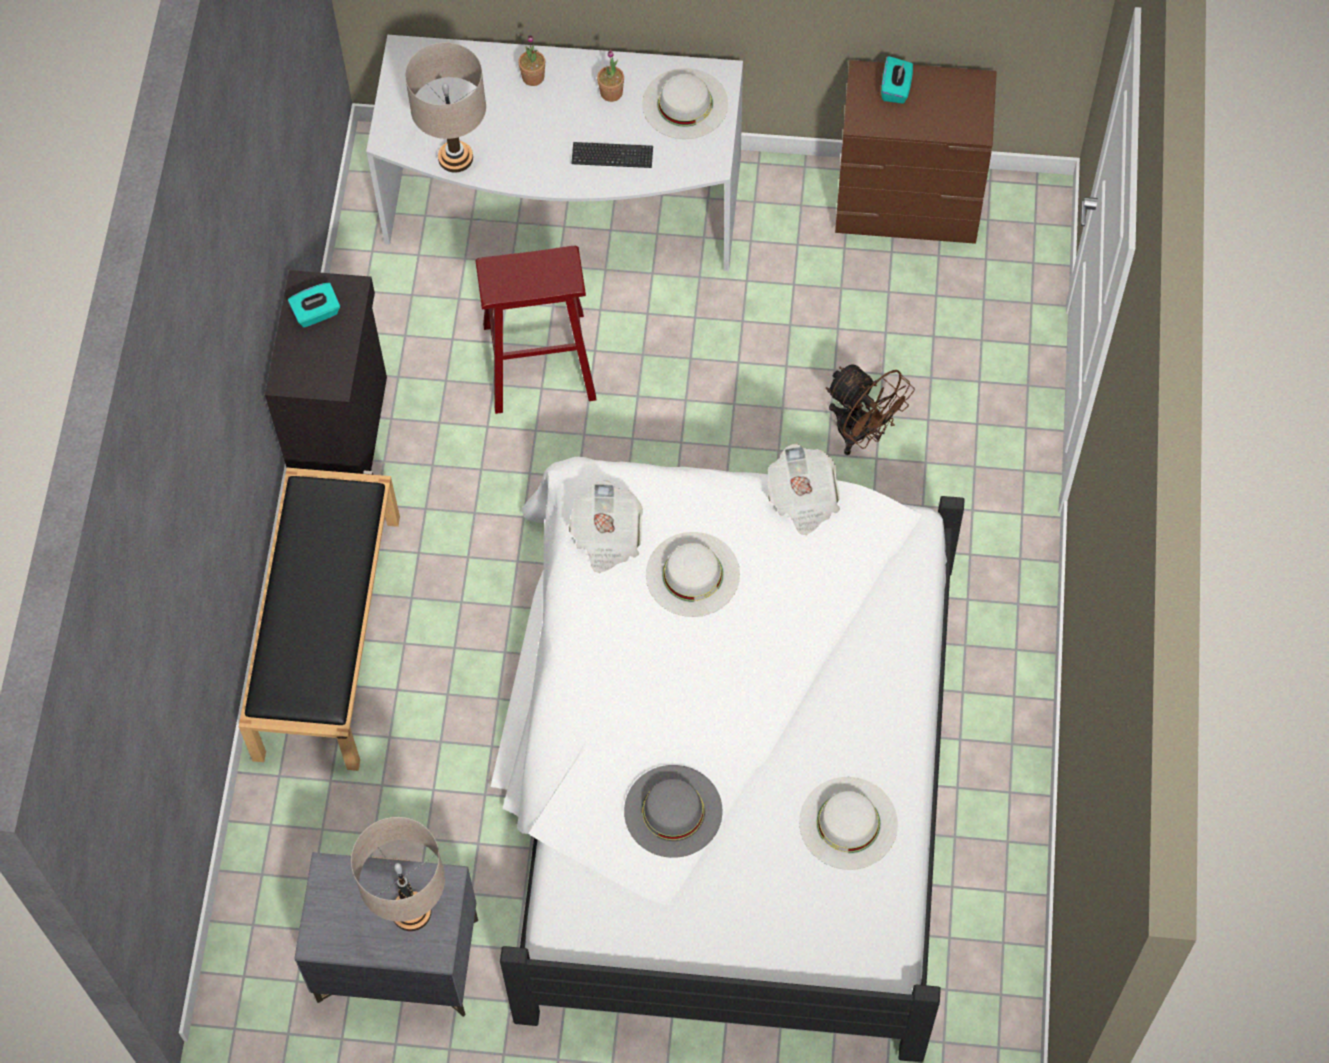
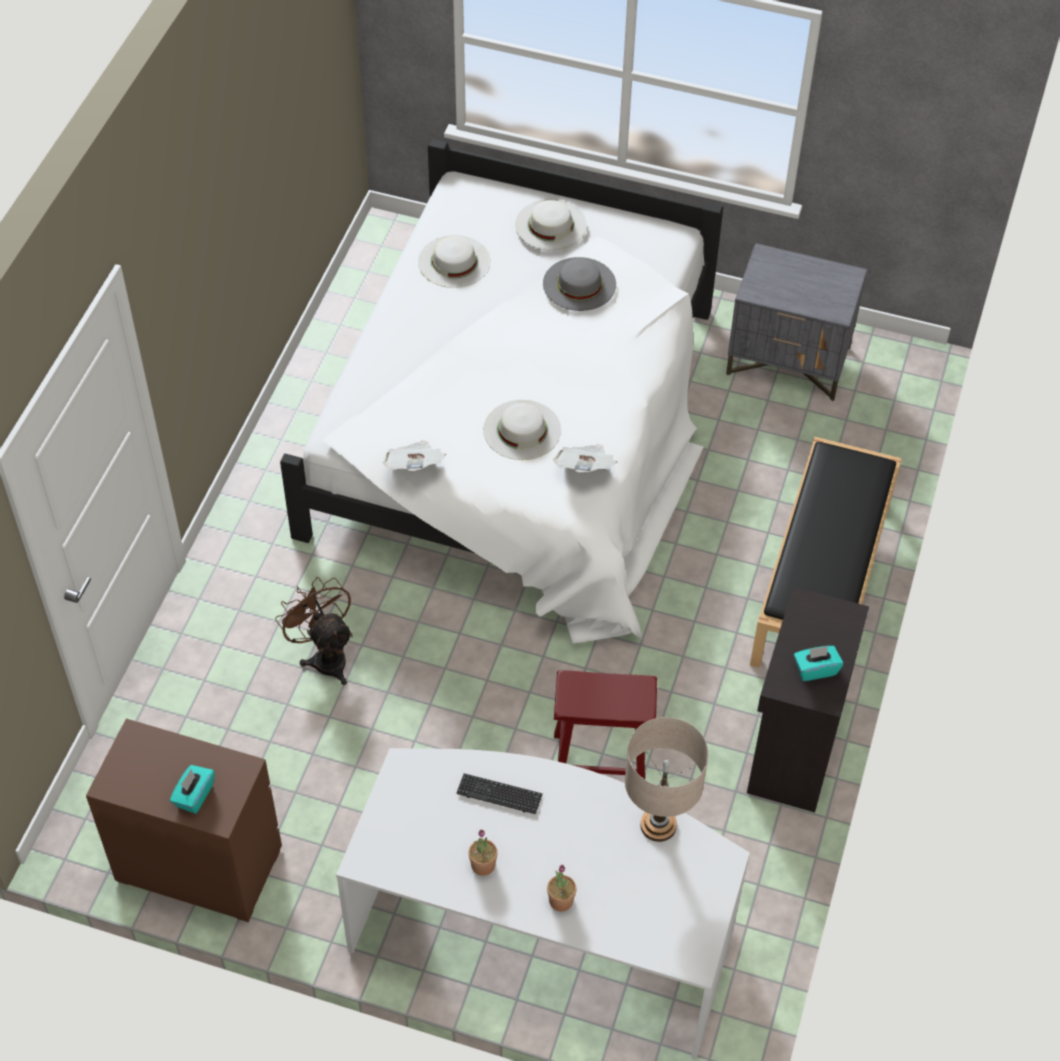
camera: 170 degrees left, 10 degrees down
beige table lamp [351,817,445,931] -> none
white hat [642,68,728,139] -> white hat moved to [515,199,587,251]

